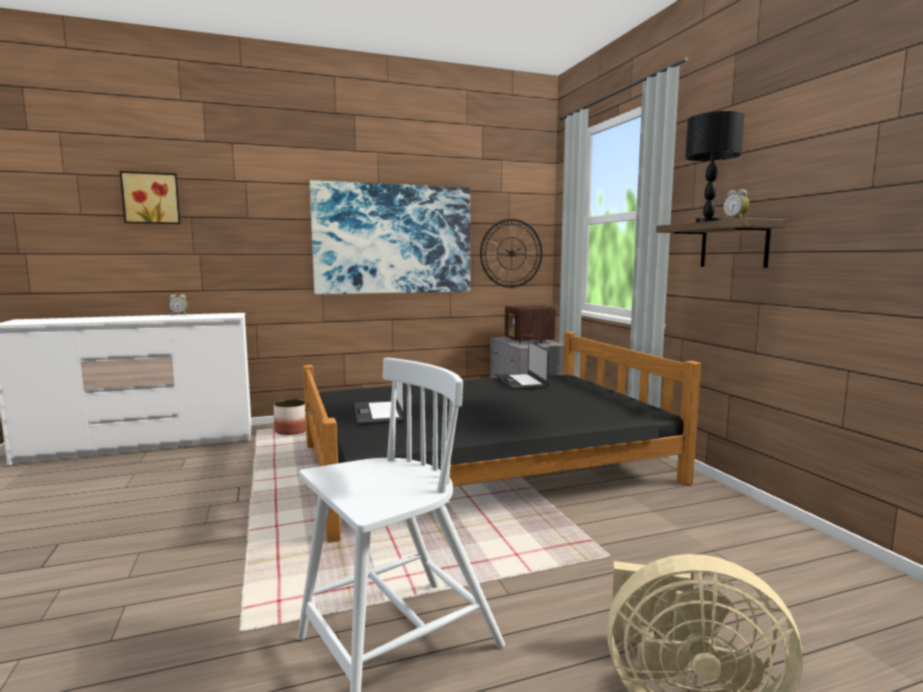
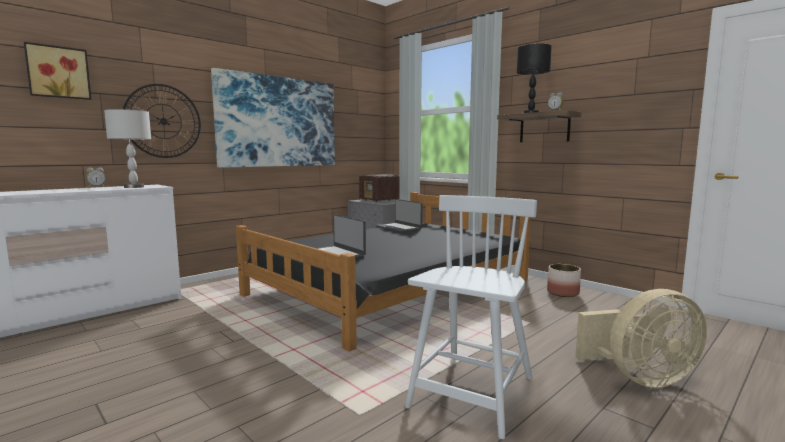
camera: 25 degrees left, 0 degrees up
planter [274,399,306,435] -> planter moved to [547,264,581,297]
wall clock [480,219,542,288] -> wall clock moved to [123,84,201,158]
none -> grey table lamp [104,109,151,188]

